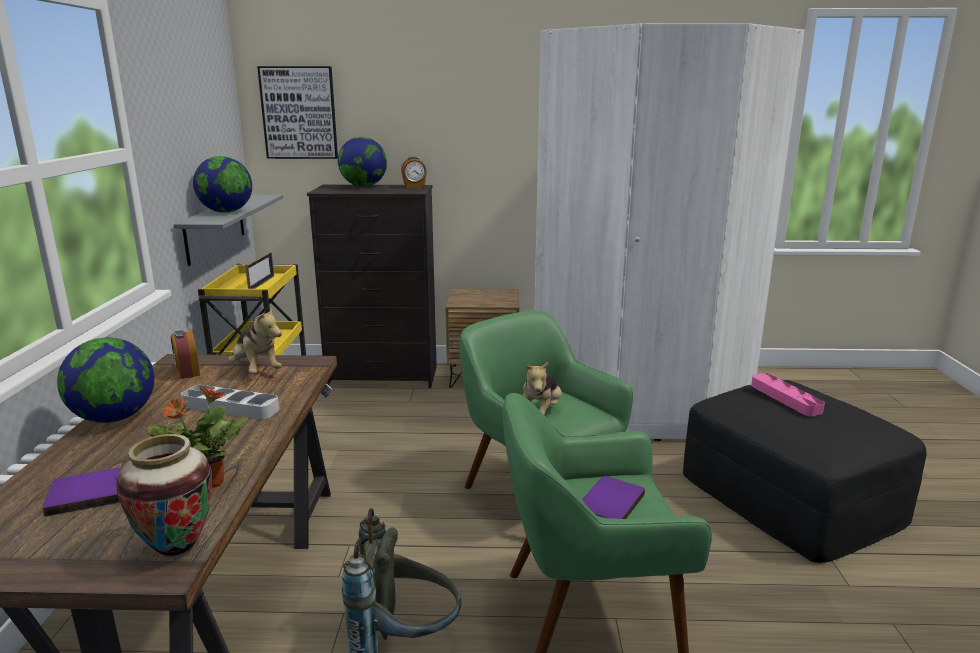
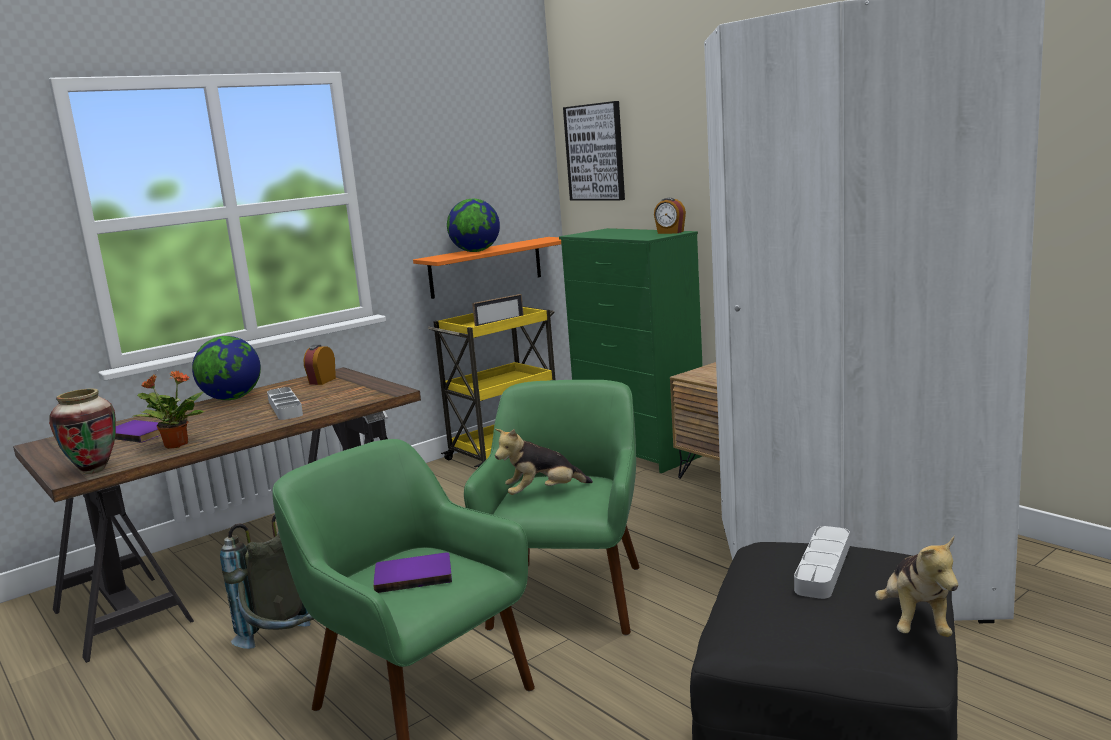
camera: 50 degrees right, 5 degrees down
grey shelf [173,195,283,266] -> orange shelf [413,237,561,299]
plush toy [228,306,282,373] -> plush toy moved to [875,536,958,637]
black dresser [307,185,437,388] -> green dresser [559,228,703,473]
globe [338,137,387,187] -> none
pink tray [751,373,825,416] -> grey tray [794,526,850,599]

